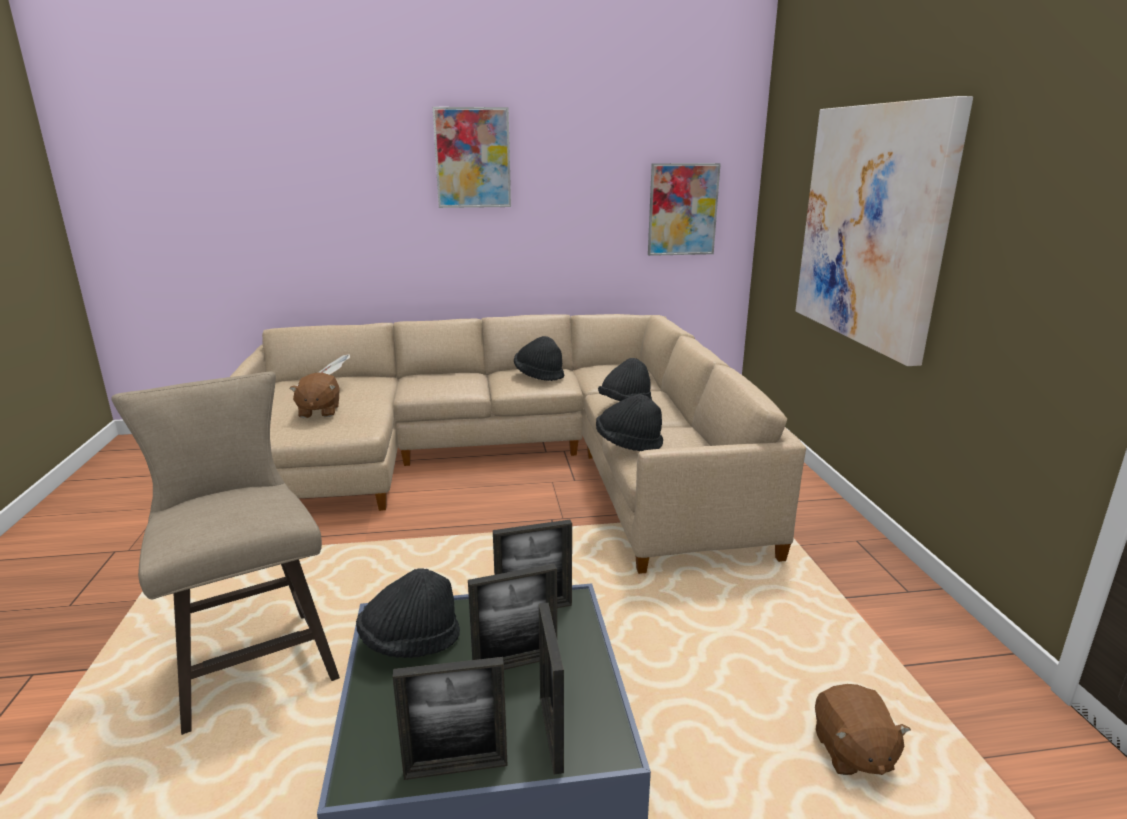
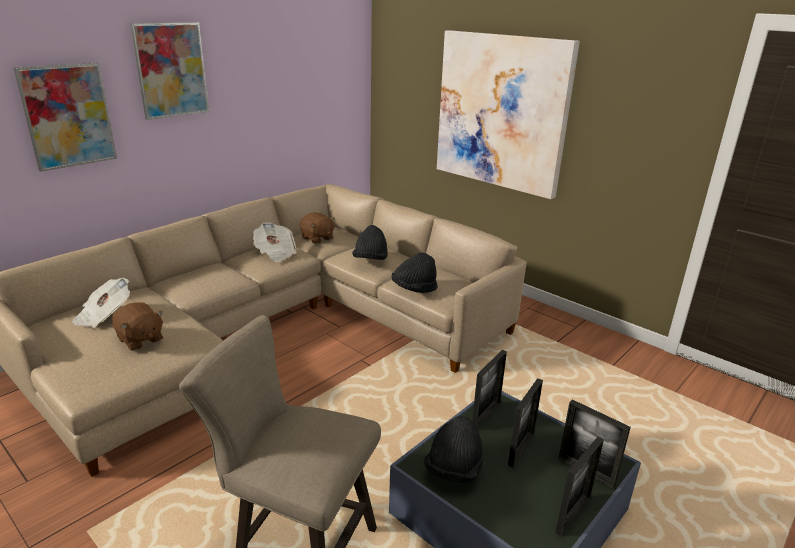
camera: 40 degrees left, 5 degrees up
black hat [514,336,564,381] -> newspaper [253,222,297,262]
picture [648,163,721,256] -> picture moved to [14,63,117,172]
brown plush toy [815,684,911,775] -> brown plush toy moved to [300,212,335,244]

